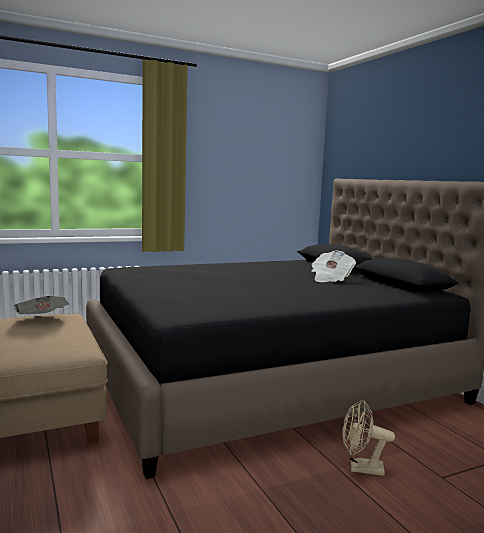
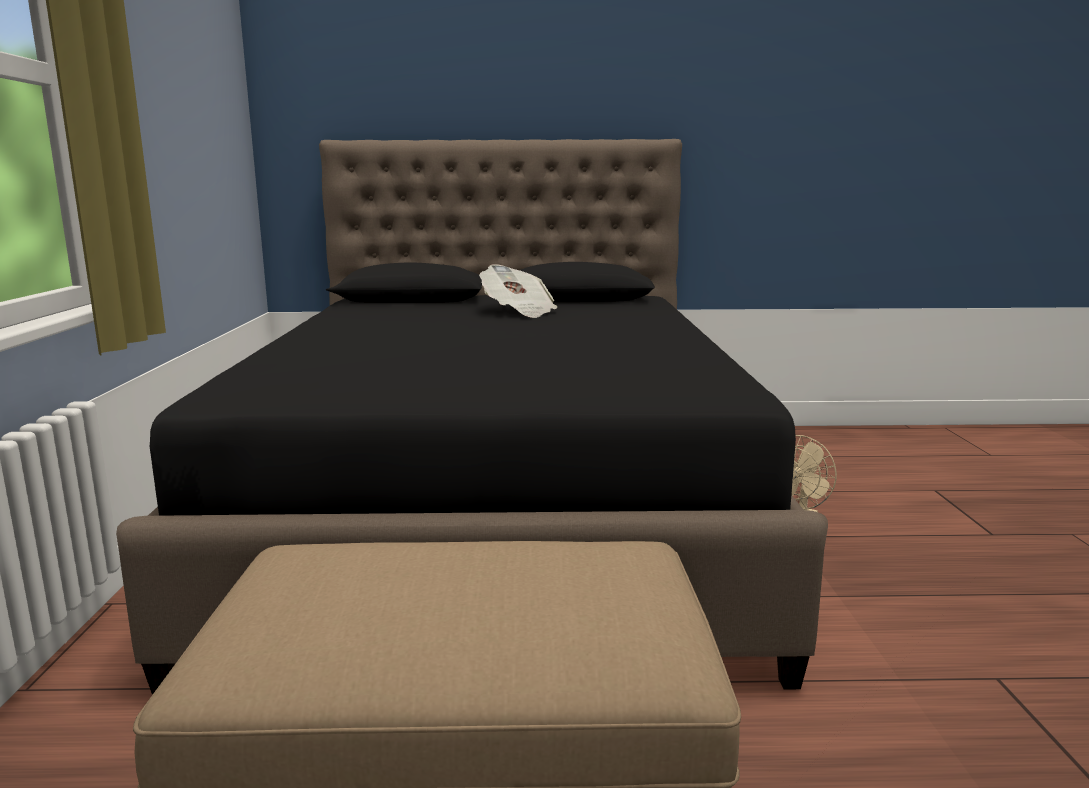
camera: 65 degrees left, 5 degrees up
newspaper [14,296,69,314] -> none

